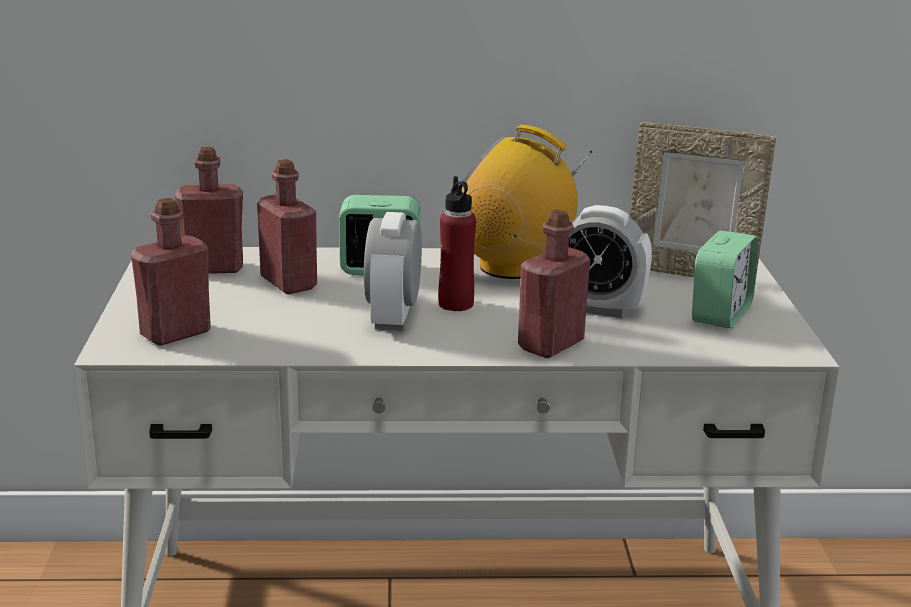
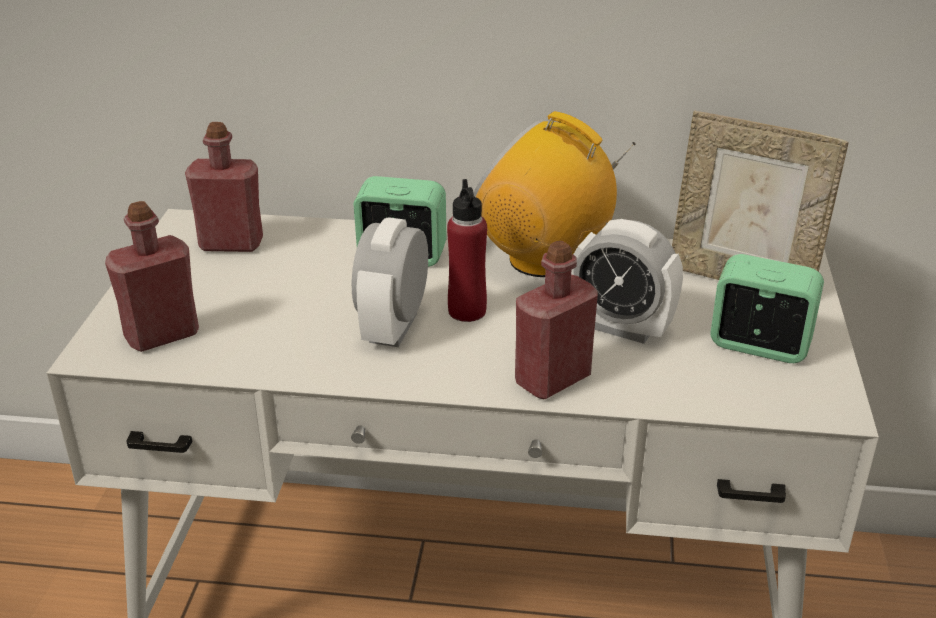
camera: 10 degrees right, 10 degrees up
red bottle [257,159,317,294] -> none
alarm clock [692,231,759,328] -> alarm clock turned 105 degrees counterclockwise [711,254,824,363]

